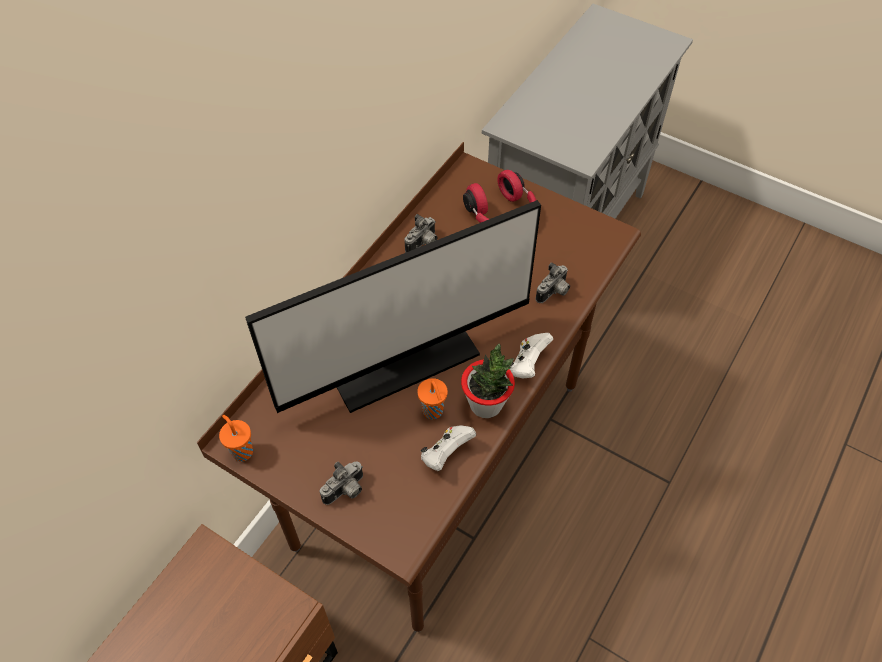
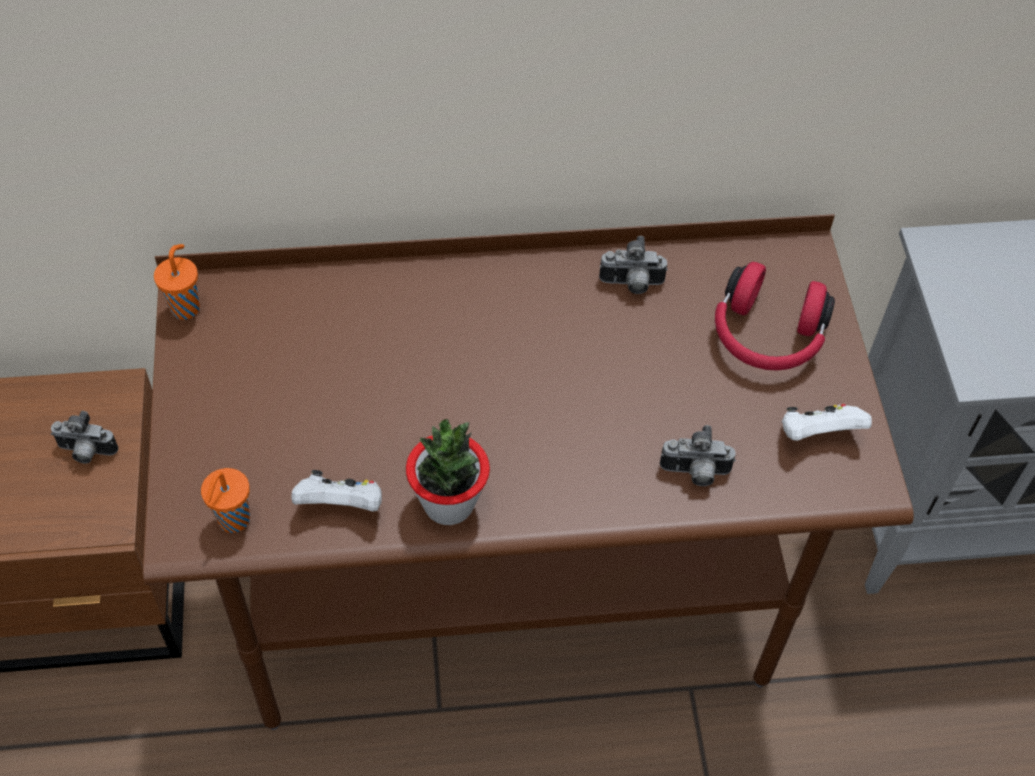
camera: 50 degrees right, 0 degrees up
monitor [245,200,541,413] -> none
camera [320,462,363,505] -> camera moved to [51,411,118,464]
orange cup [417,378,448,419] -> orange cup moved to [201,468,250,533]
white game controller [509,333,553,378] -> white game controller moved to [782,404,872,441]

